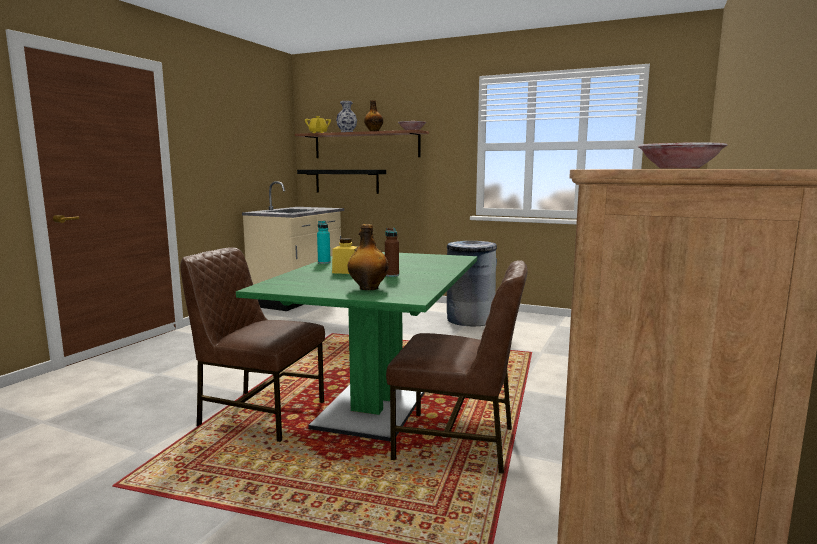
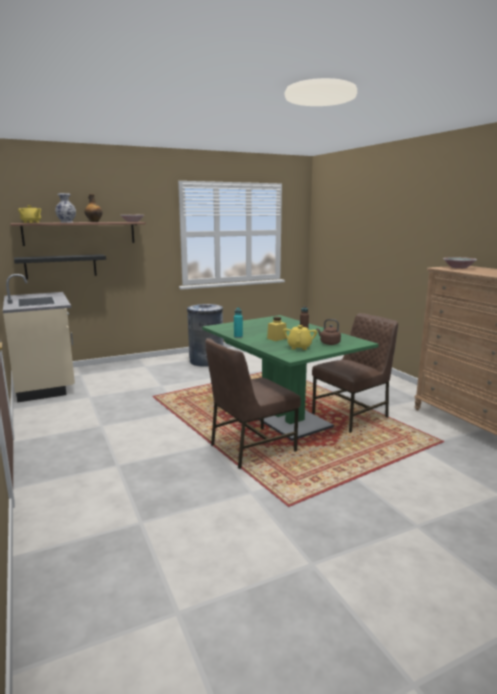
camera: 50 degrees left, 5 degrees up
bottle [348,224,389,290] -> brown kettle [317,319,341,345]
none -> yellow teapot [283,325,317,350]

